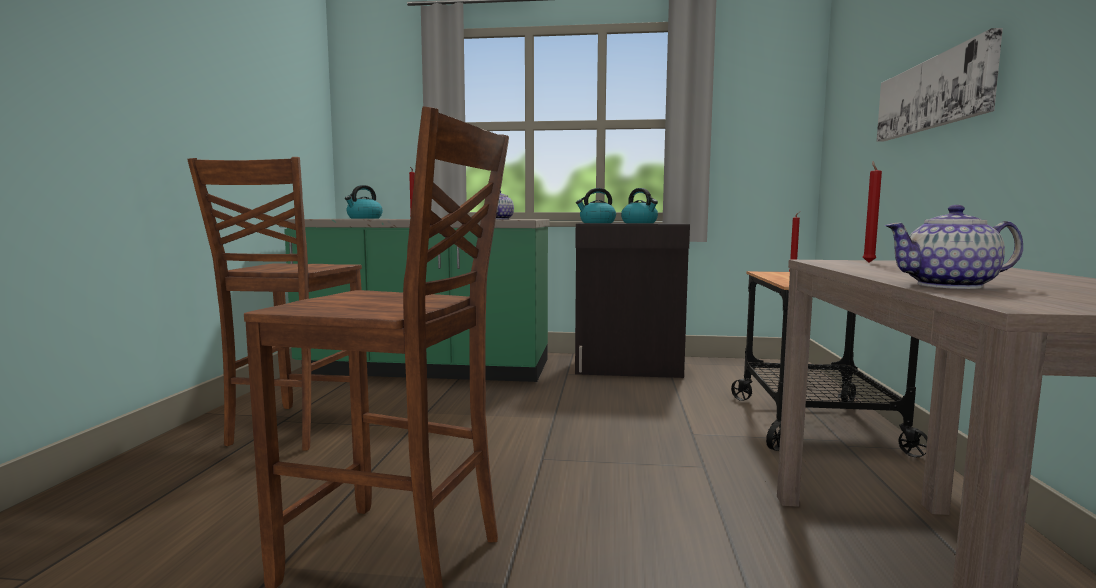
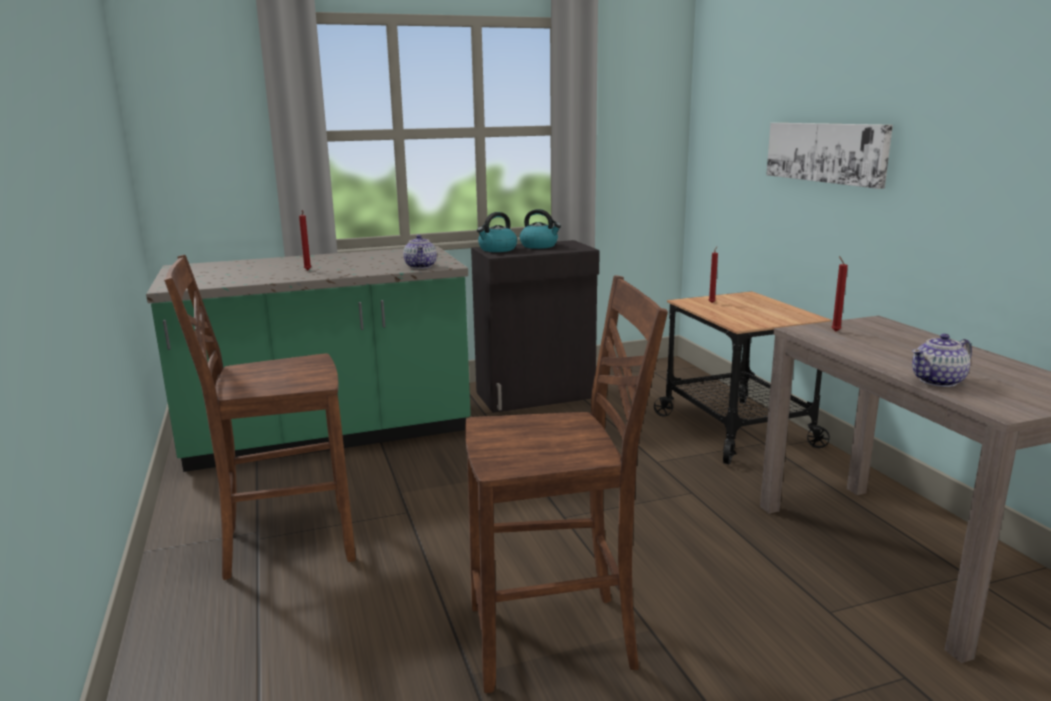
camera: 25 degrees left, 10 degrees up
brown chair [187,157,362,451] -> brown chair turned 90 degrees clockwise [164,255,356,580]
kettle [345,185,383,219] -> none

